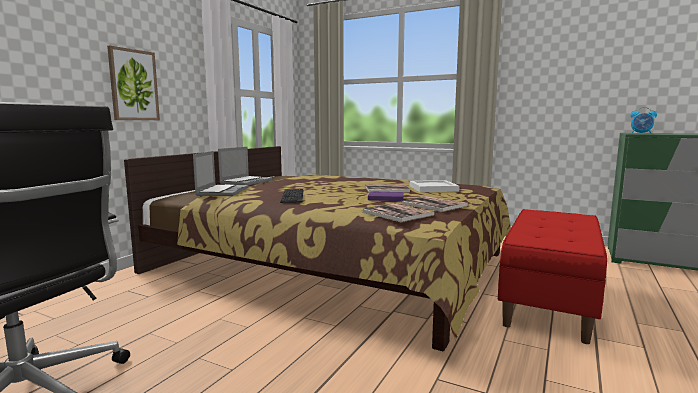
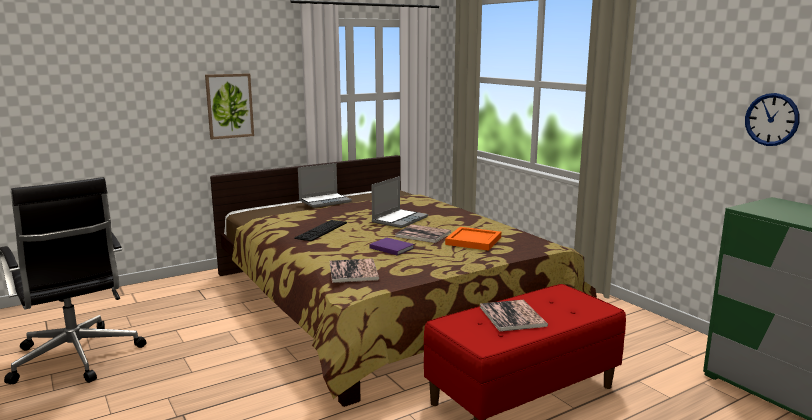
camera: 30 degrees right, 5 degrees up
laptop [193,151,248,196] -> laptop moved to [371,176,428,228]
book [402,196,468,212] -> book moved to [480,300,548,332]
white tray [410,180,460,192] -> orange tray [445,227,501,251]
alarm clock [631,107,657,133] -> none
none -> wall clock [745,93,800,146]

